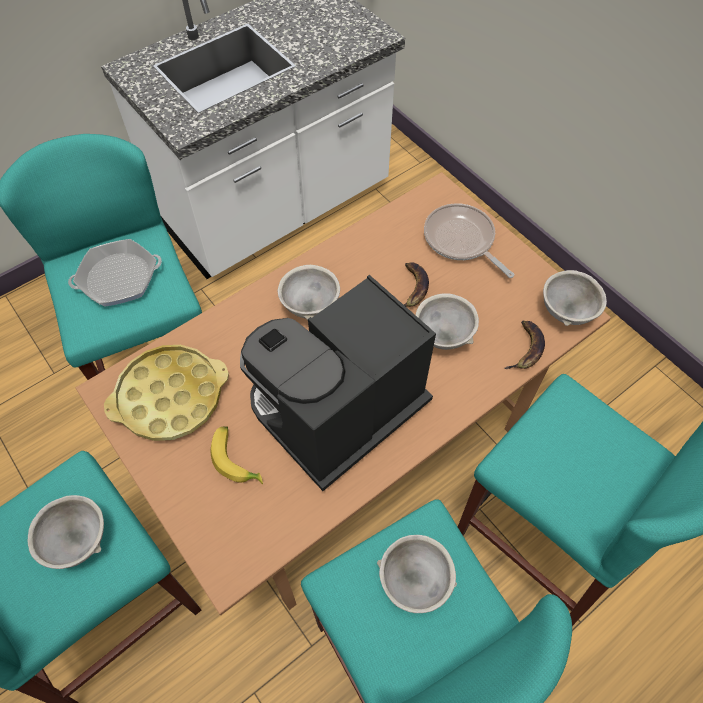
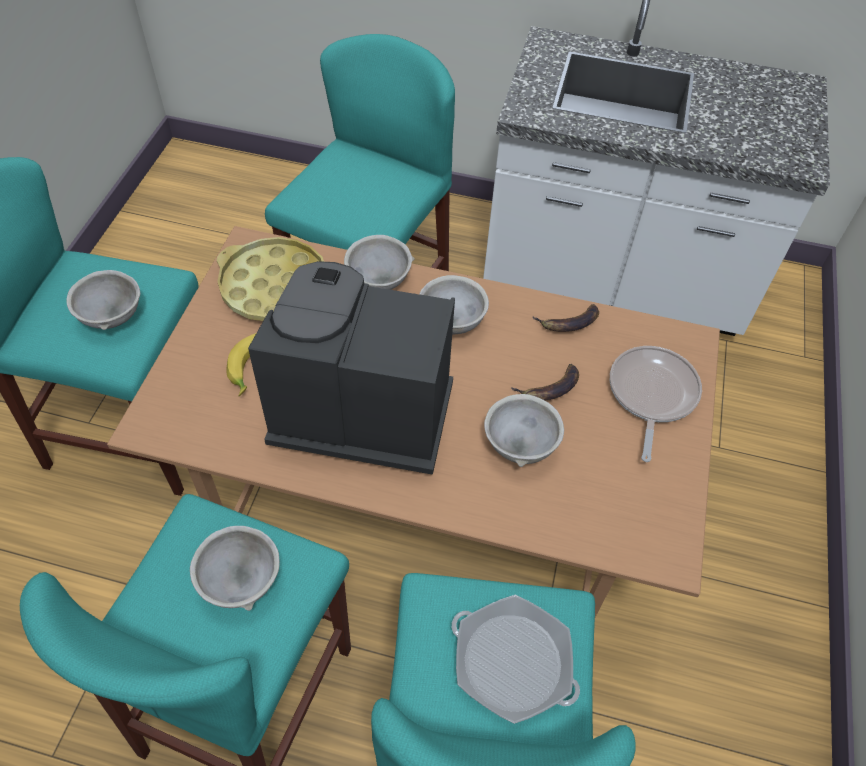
camera: 50 degrees right, 5 degrees down
frying pan [68,239,162,306] -> frying pan moved to [452,595,580,724]
banana [505,321,545,369] -> banana moved to [532,304,599,332]
grey bowl [543,270,607,326] -> grey bowl moved to [344,235,415,290]

